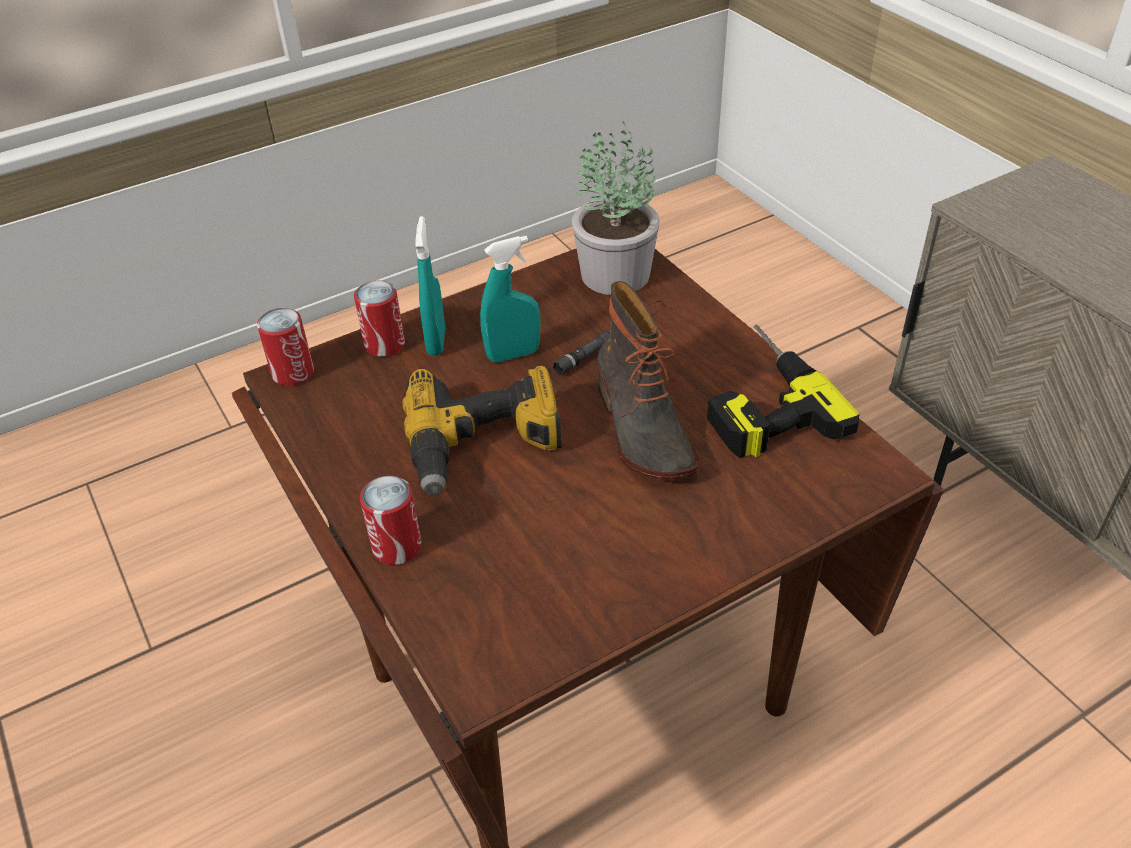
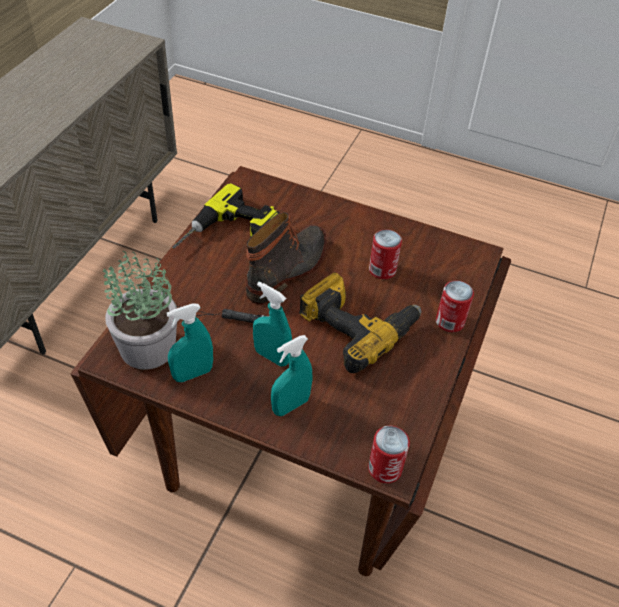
camera: 130 degrees left, 5 degrees up
can [354,281,405,357] -> can moved to [369,229,402,279]
none -> turquoise spray bottle [167,304,213,382]

